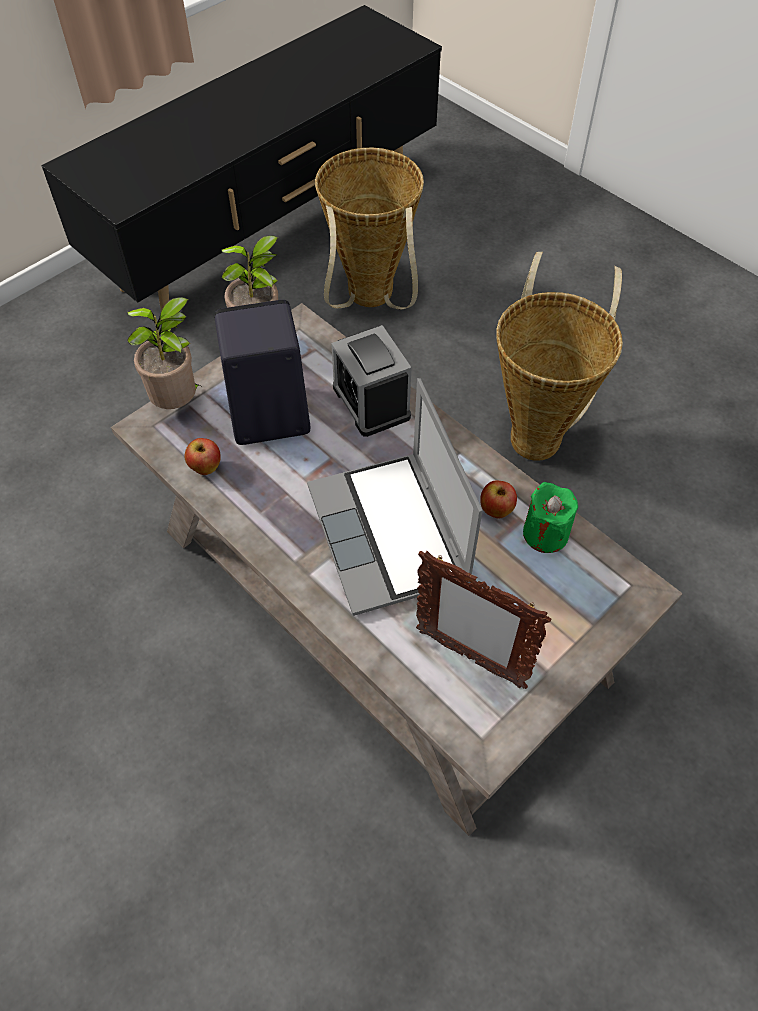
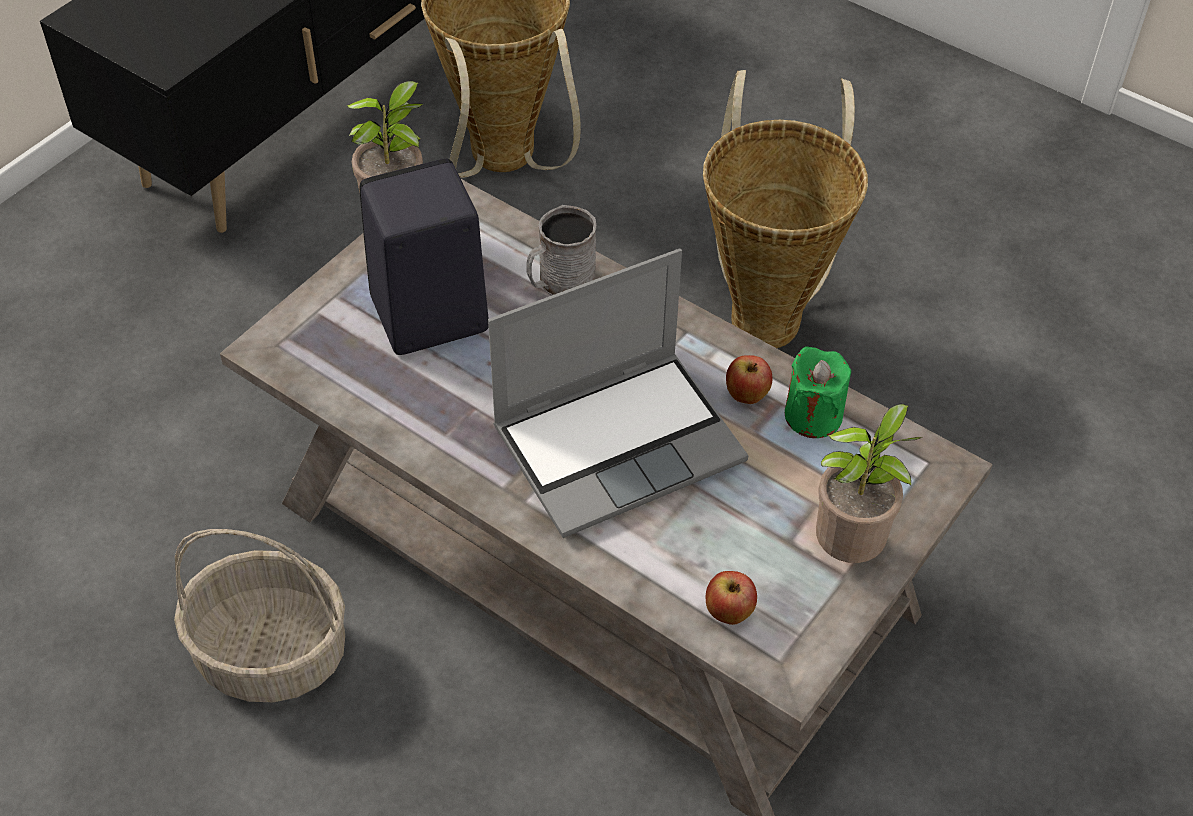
camera: 10 degrees left, 5 degrees down
potted plant [127,297,203,409] -> potted plant moved to [816,403,922,563]
apple [184,438,221,475] -> apple moved to [706,571,757,625]
laptop [307,378,483,616] -> laptop turned 90 degrees counterclockwise [488,249,748,538]
alarm clock [331,325,412,437] -> grey mug [526,205,596,296]
picture frame [416,551,552,689] -> none
none -> basket [174,529,345,702]

